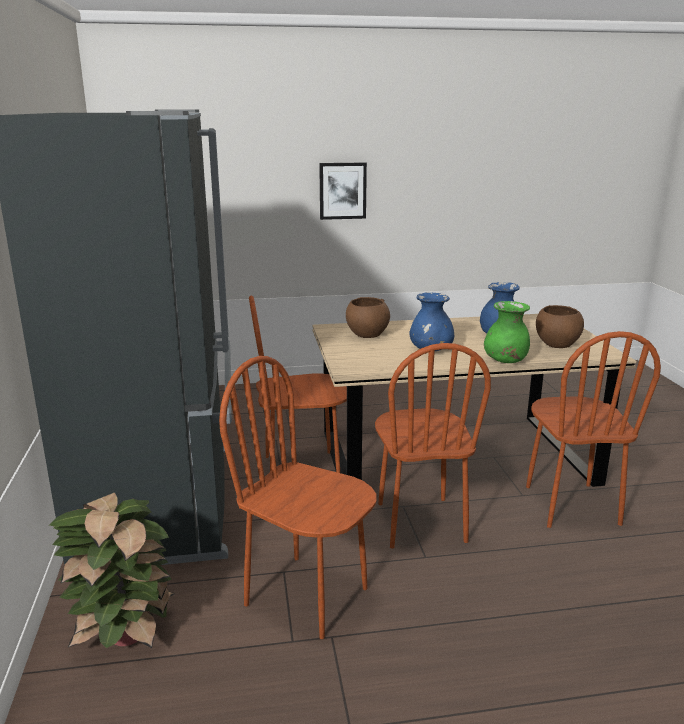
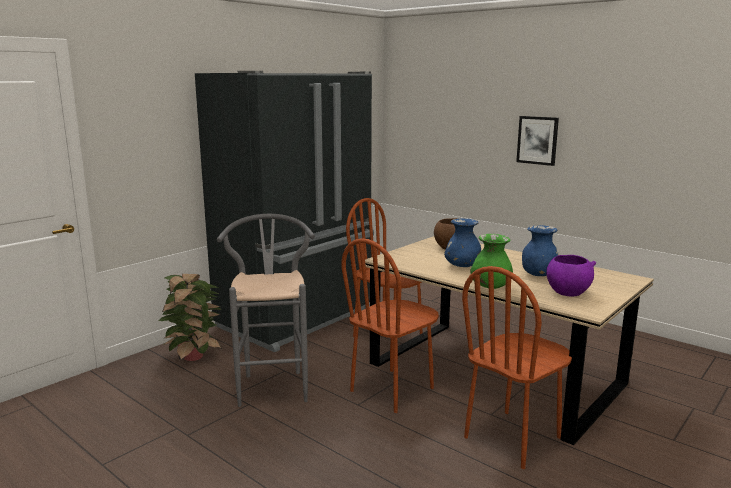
camera: 50 degrees right, 5 degrees down
brown chair [219,356,376,639] -> grey stool [217,214,315,407]
brown bowl [536,305,584,348] -> purple bowl [546,255,596,296]

